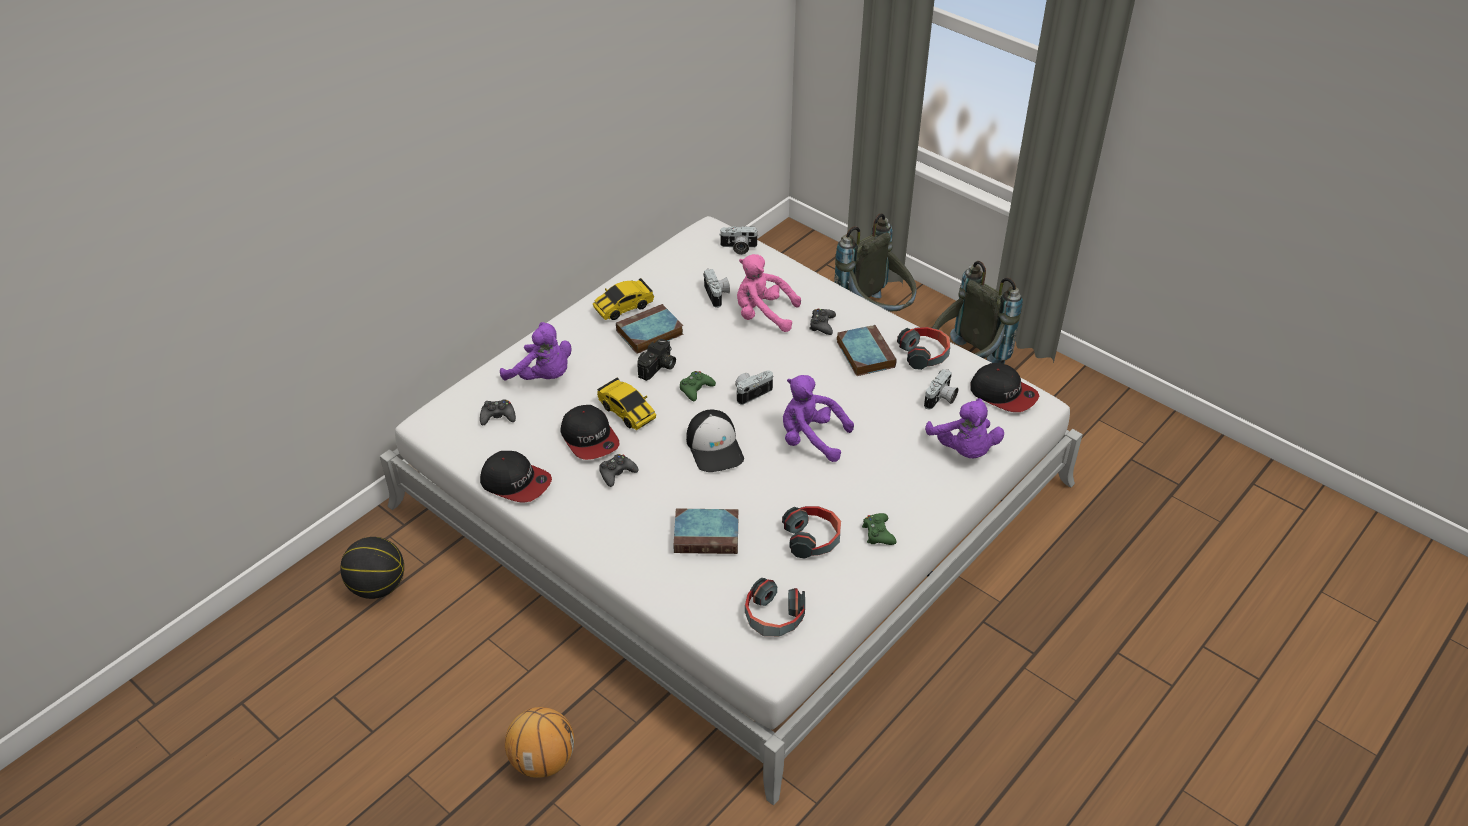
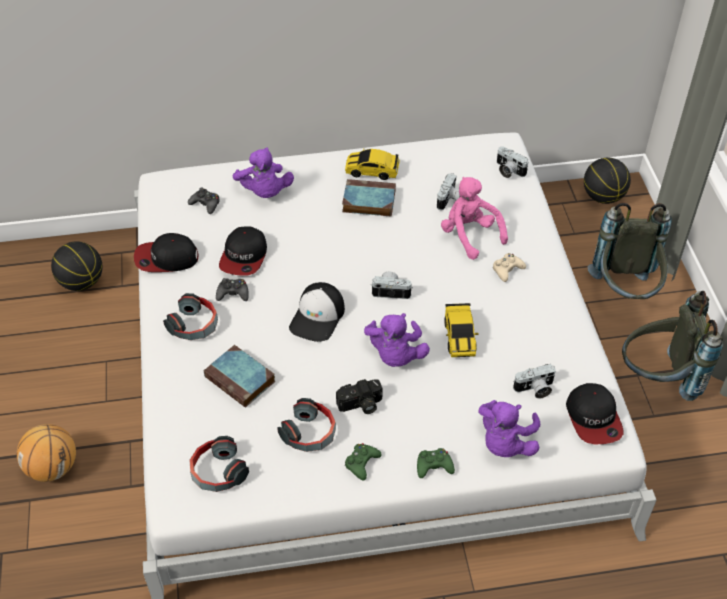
camera: 40 degrees right, 5 degrees up
cap [480,451,552,503] -> cap turned 105 degrees clockwise [134,233,198,272]
toy car [597,377,656,430] -> toy car moved to [444,303,479,357]
camera [637,338,676,381] -> camera moved to [336,379,383,414]
green game controller [680,371,716,401] -> green game controller moved to [417,448,455,478]
purple plush toy [783,375,854,462] -> purple plush toy turned 150 degrees counterclockwise [364,313,430,367]
black game controller [809,308,836,335] -> beige game controller [493,253,526,282]
book [837,325,897,376] -> none
headphones [897,327,950,370] -> headphones moved to [163,293,218,340]
none -> basketball [584,158,631,204]

